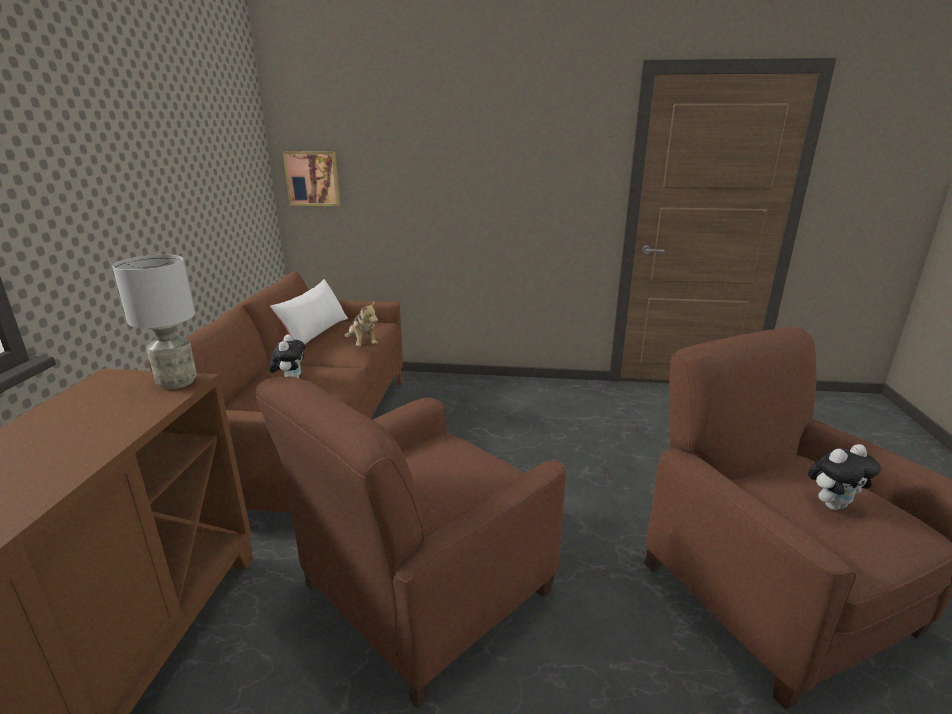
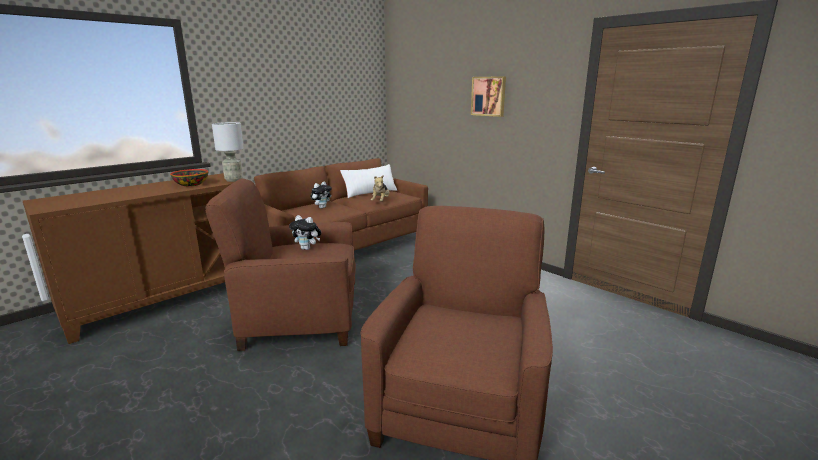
camera: 40 degrees right, 5 degrees down
picture [283,151,340,206] -> picture moved to [471,76,506,117]
plush toy [808,444,881,510] -> plush toy moved to [289,215,321,250]
none -> bowl [170,169,208,186]

